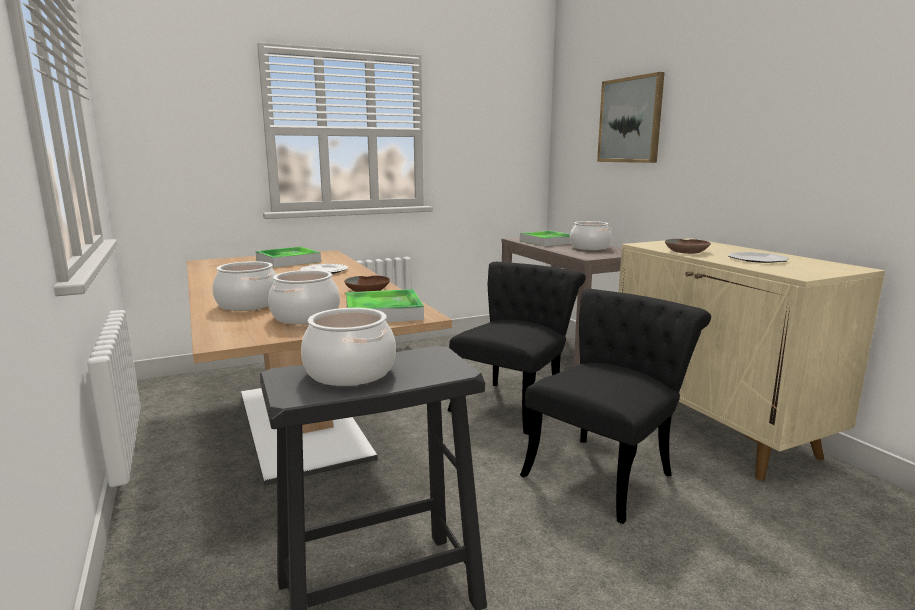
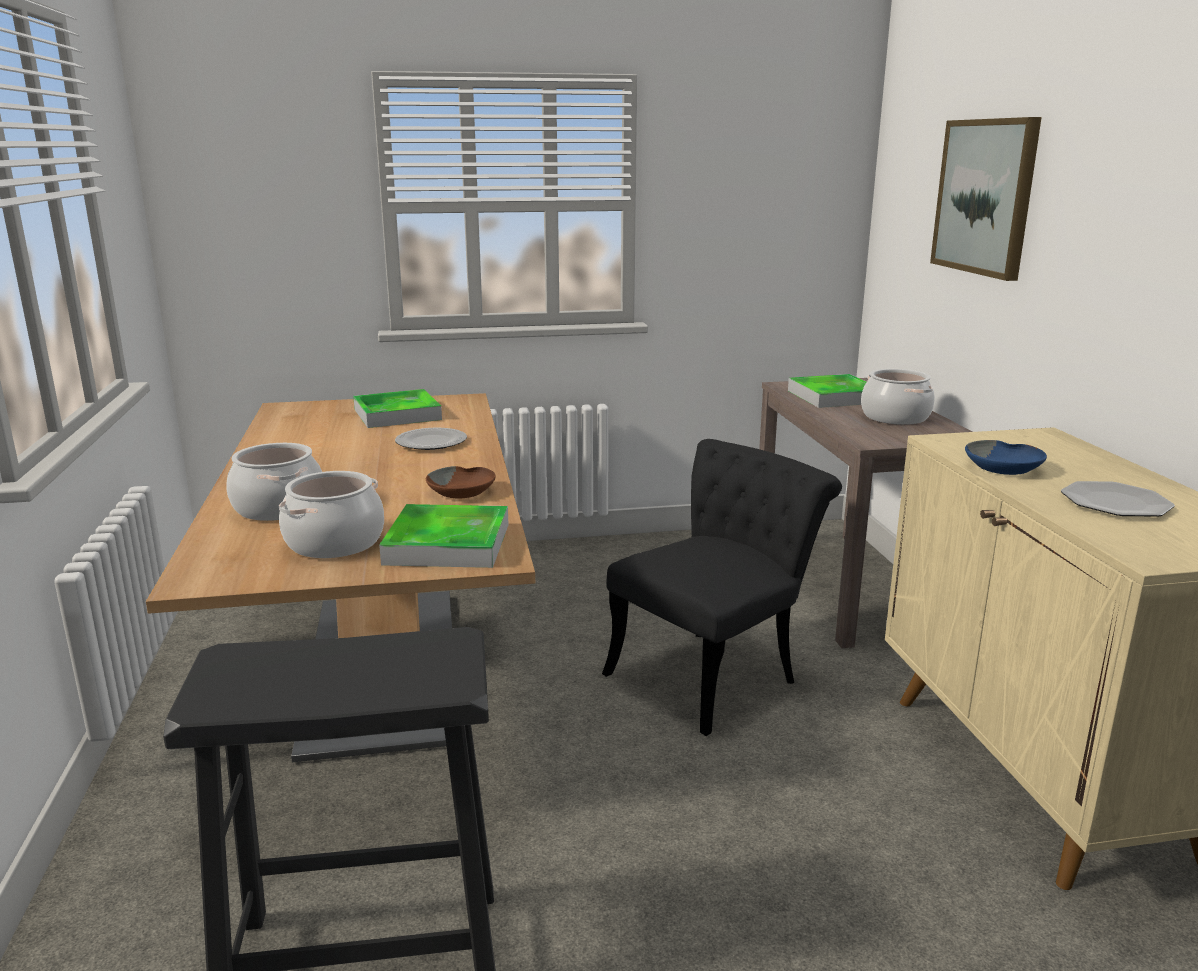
camera: 15 degrees right, 5 degrees up
cooking pot [301,308,396,386] -> none
black chair [520,289,711,524] -> none
brown bowl [665,239,711,254] -> blue bowl [965,440,1047,475]

